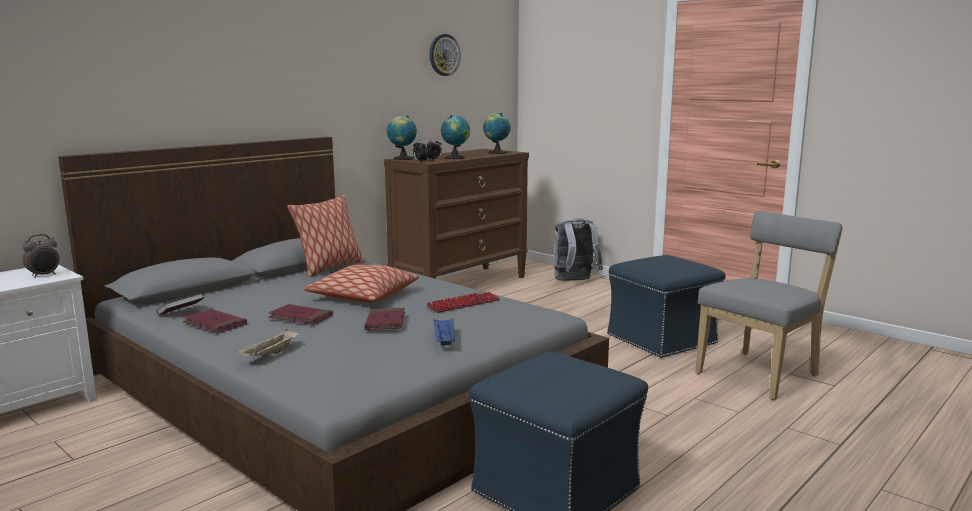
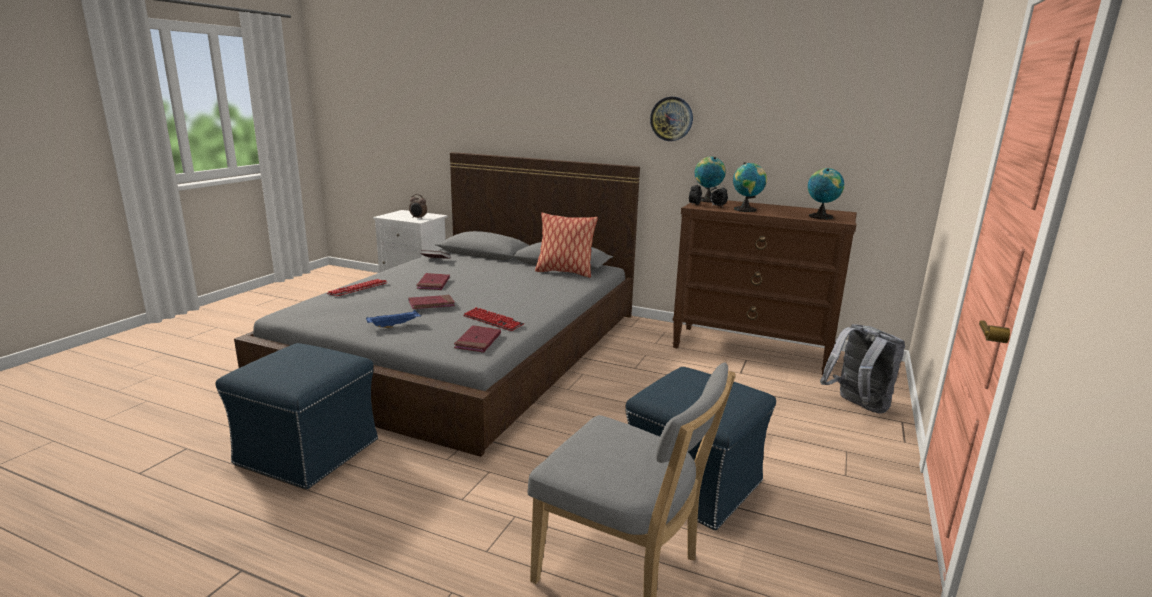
camera: 70 degrees right, 5 degrees up
red book [183,309,247,333] -> red book moved to [454,325,501,353]
beige tray [236,329,299,356] -> keyboard [327,279,388,297]
pillow [304,265,419,303] -> none
wall clock [429,34,461,76] -> wall clock moved to [650,97,693,141]

